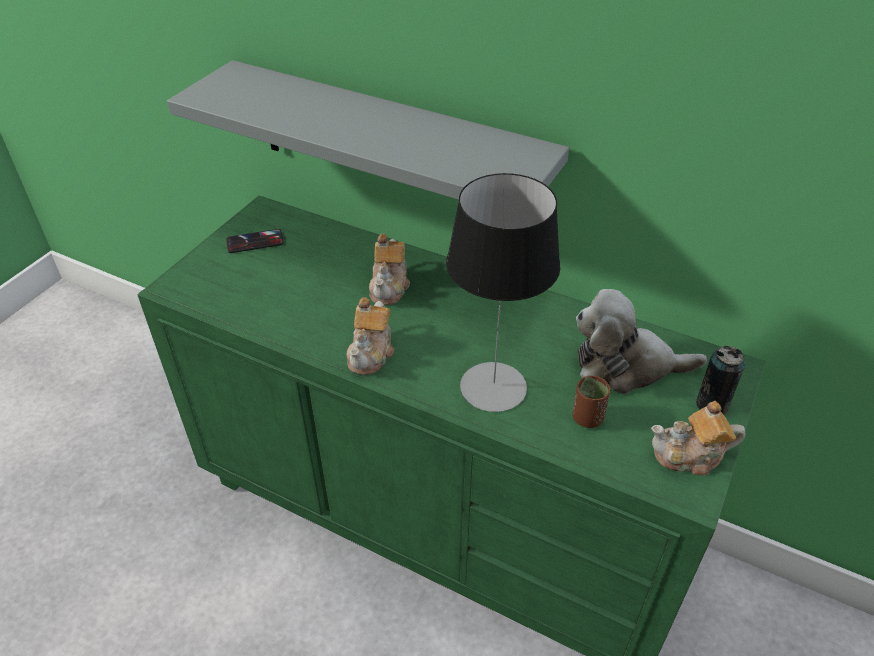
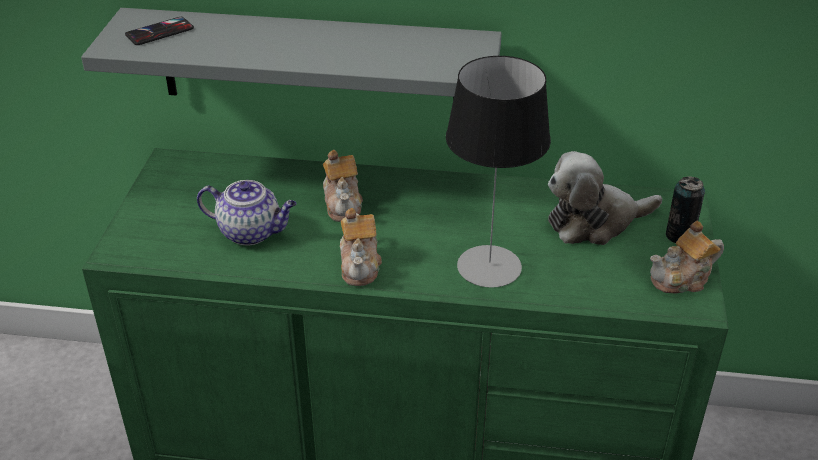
camera: 20 degrees left, 5 degrees down
phone [226,229,284,253] -> phone moved to [125,17,194,45]
brown cup [572,376,610,428] -> none
none -> teapot [197,180,297,245]

